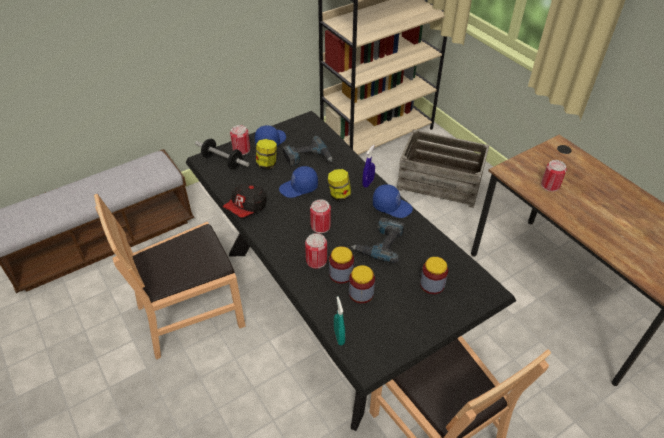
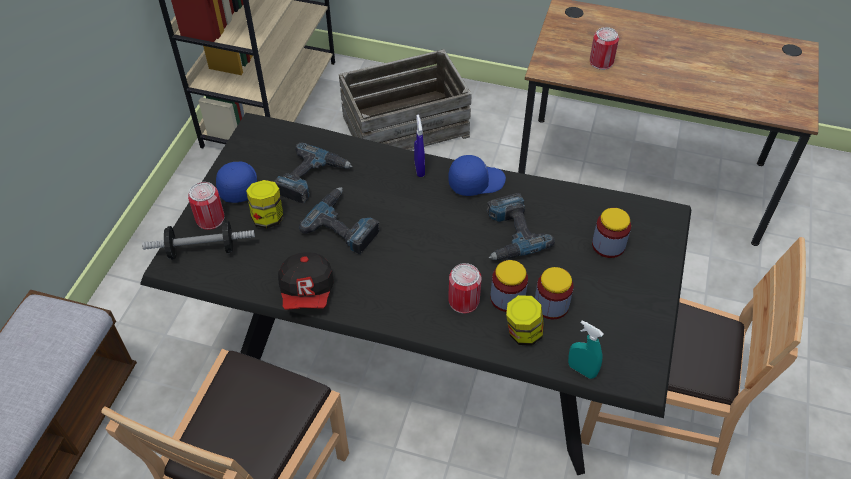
camera: 40 degrees left, 5 degrees up
blue cap [279,166,318,198] -> power drill [299,187,380,254]
can [310,199,331,233] -> none
jar [328,169,351,201] -> jar moved to [506,295,544,346]

